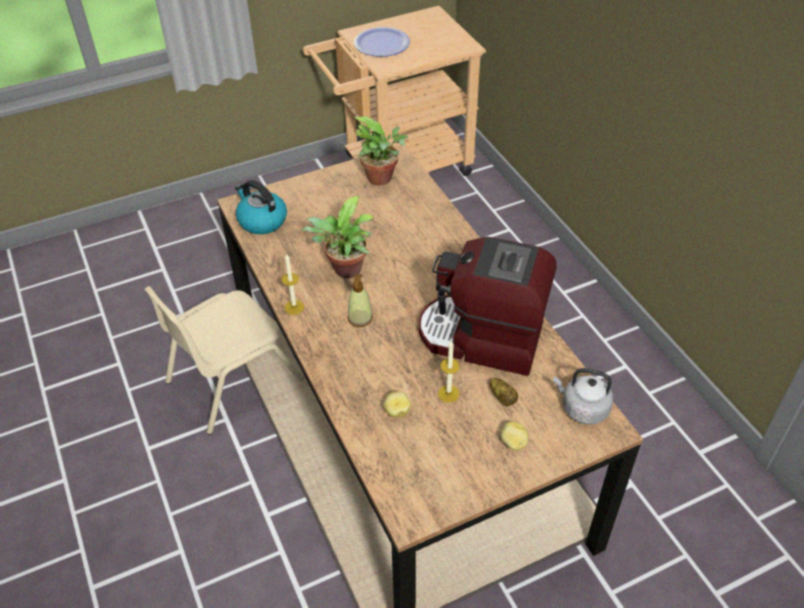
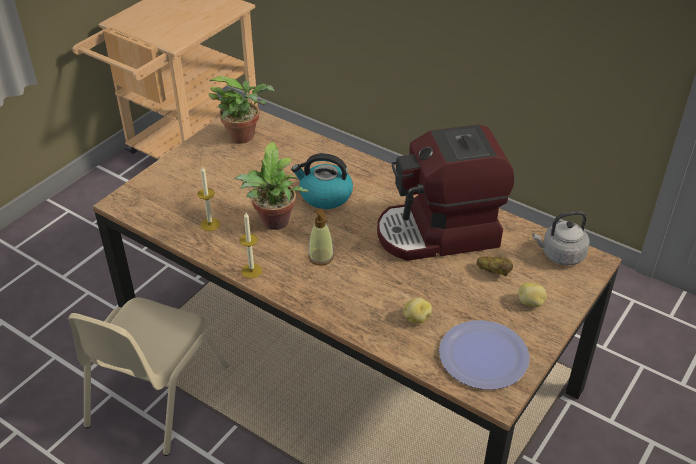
camera: 30 degrees left, 5 degrees down
kettle [235,180,287,234] -> kettle moved to [291,153,353,209]
plate [354,27,410,57] -> plate moved to [439,320,530,390]
candle [438,340,460,403] -> candle moved to [197,166,220,231]

